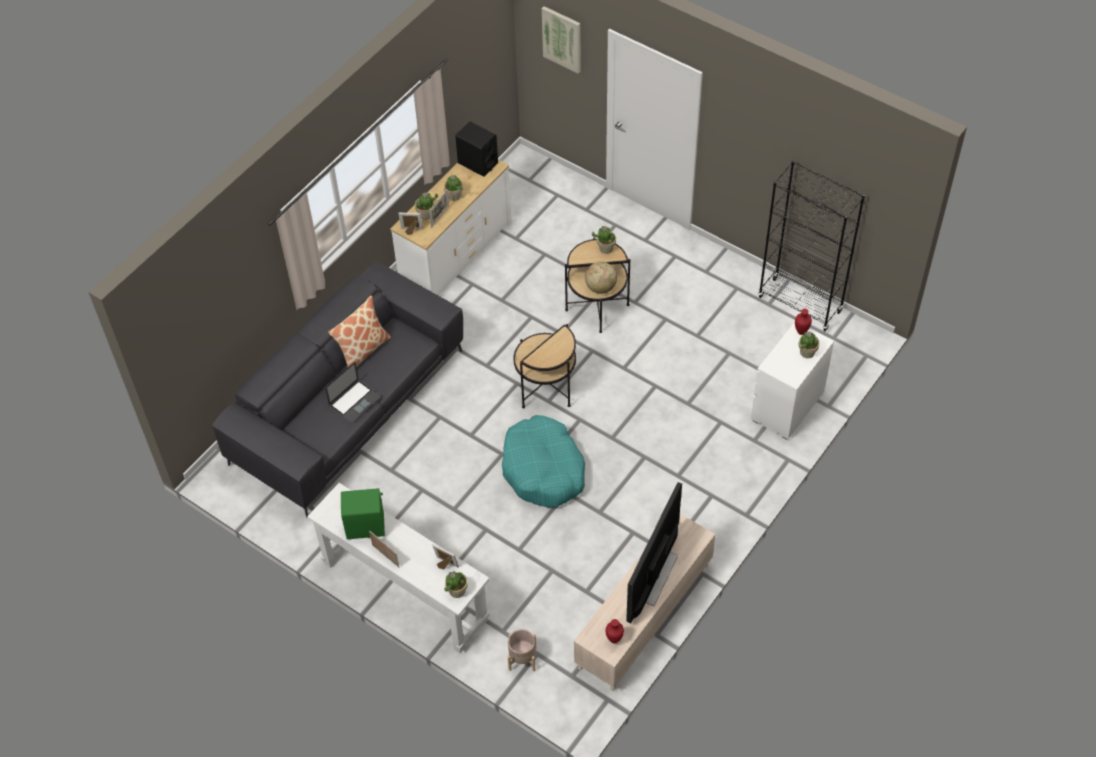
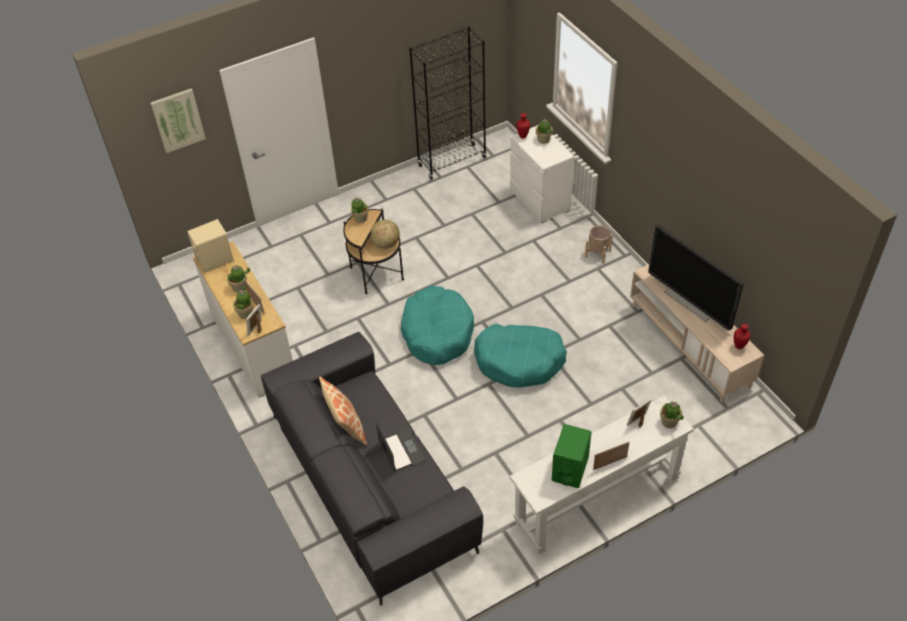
camera: 65 degrees left, 5 degrees down
black speaker [455,122,498,177] -> beige speaker [187,219,234,273]
beige planter [508,629,536,671] -> beige planter moved to [585,225,613,263]
side table [513,324,576,408] -> turquoise dog bed [401,286,474,365]

